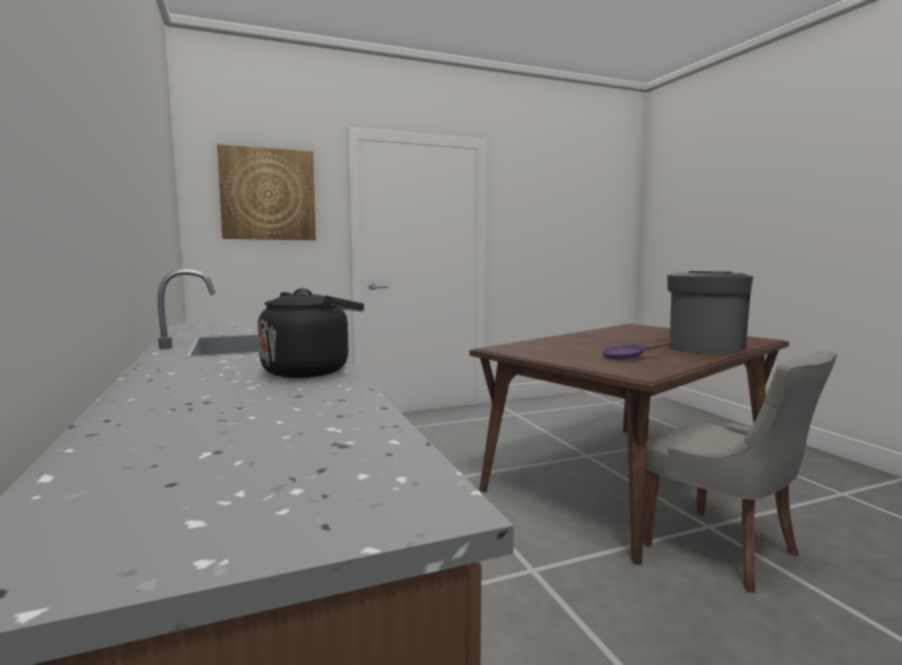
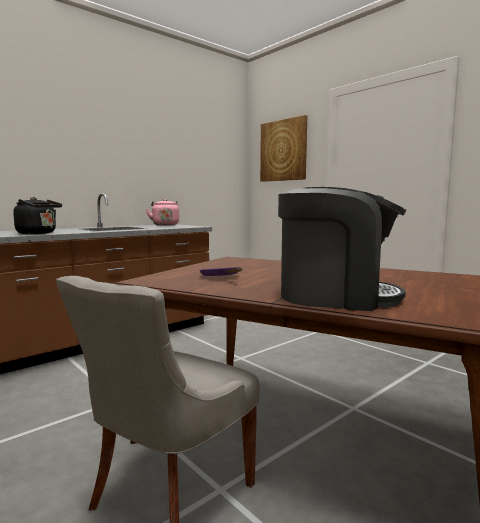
camera: 70 degrees right, 0 degrees up
none -> pink kettle [146,199,179,226]

